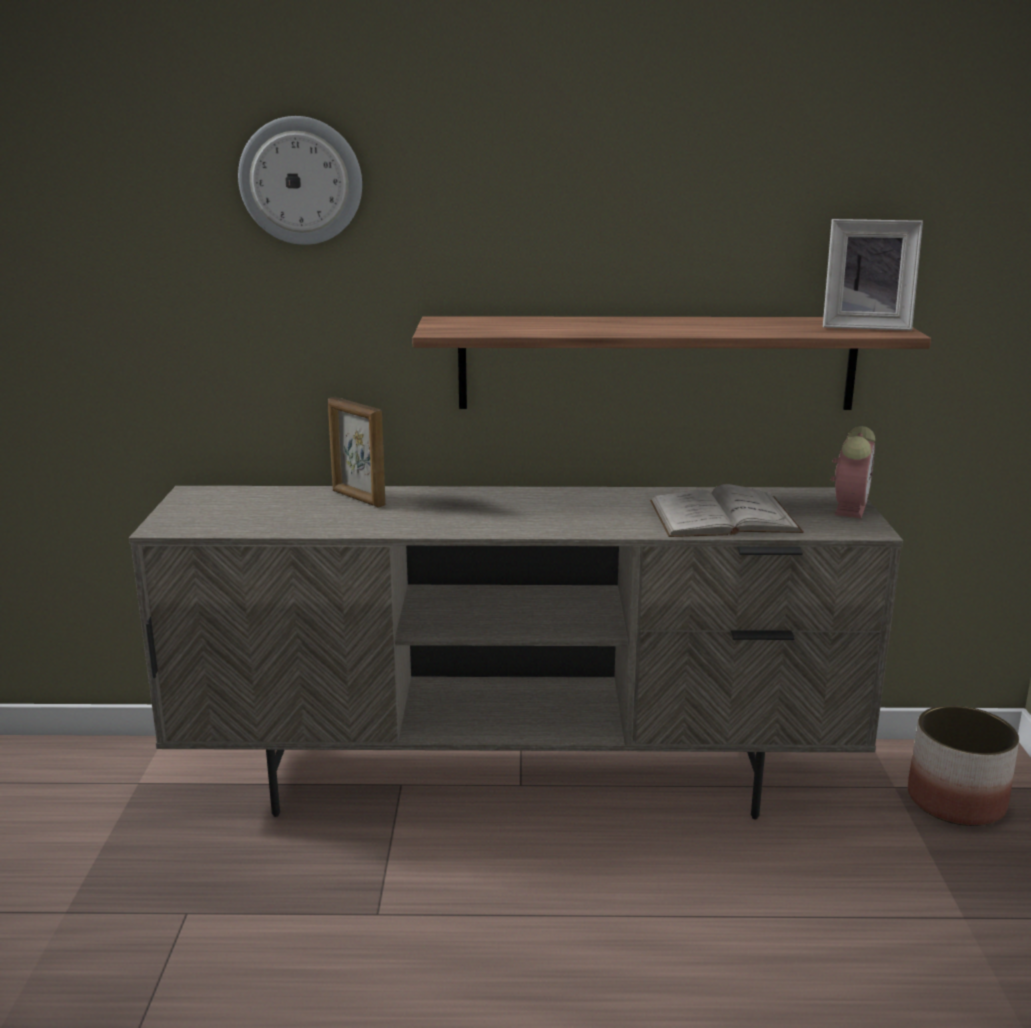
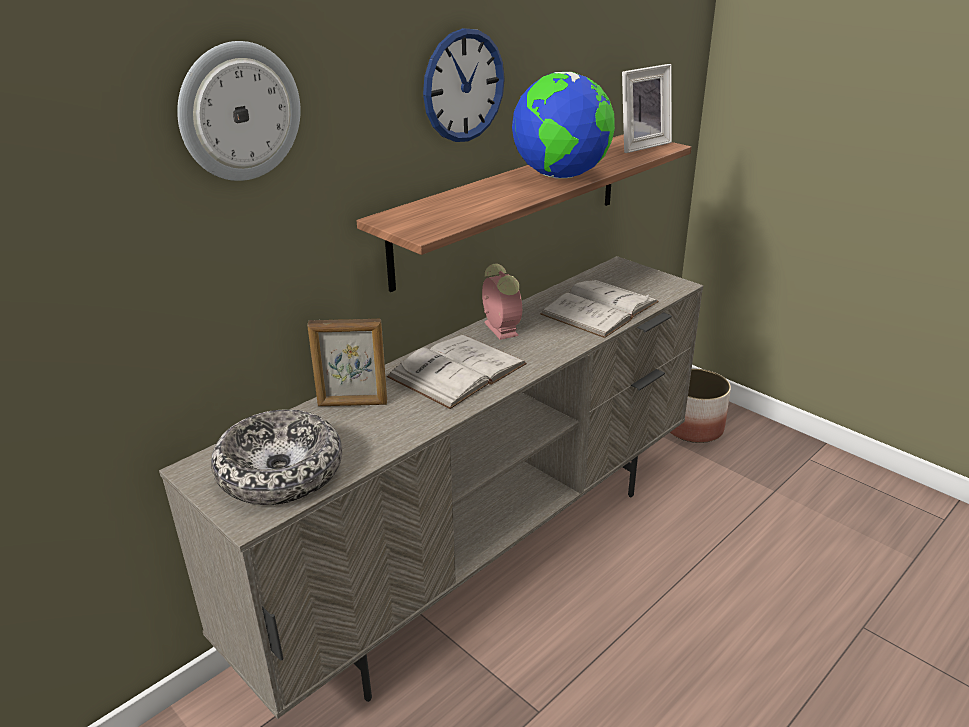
camera: 45 degrees left, 10 degrees up
alarm clock [831,426,875,518] -> alarm clock moved to [482,264,522,340]
none -> bowl [211,409,342,505]
none -> white book [387,335,527,409]
none -> wall clock [423,28,505,142]
none -> globe [512,72,615,178]

